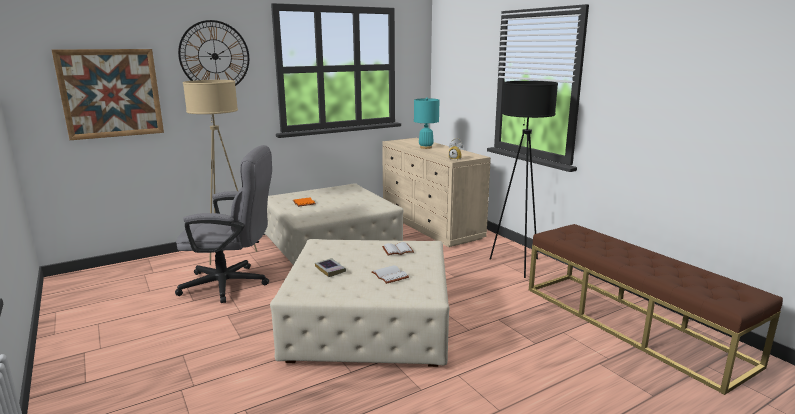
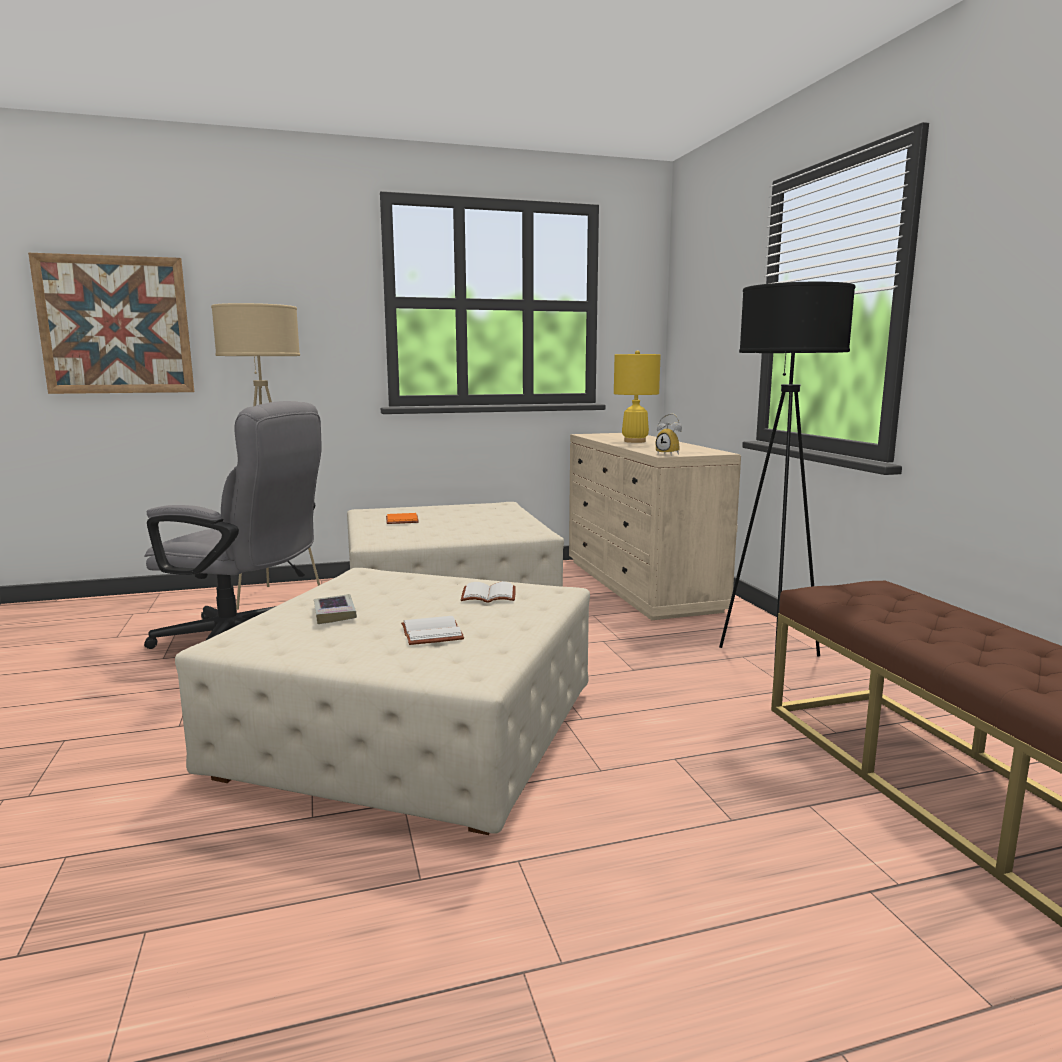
camera: 15 degrees right, 5 degrees down
wall clock [178,20,249,86] -> none
turquoise table lamp [414,97,439,149] -> yellow table lamp [614,350,661,443]

